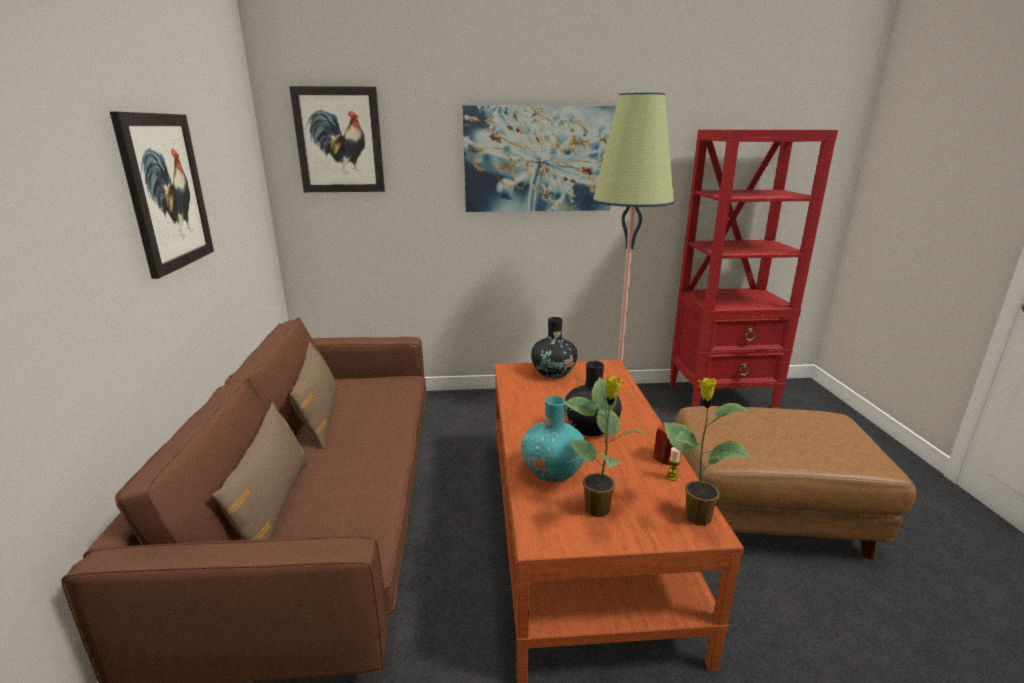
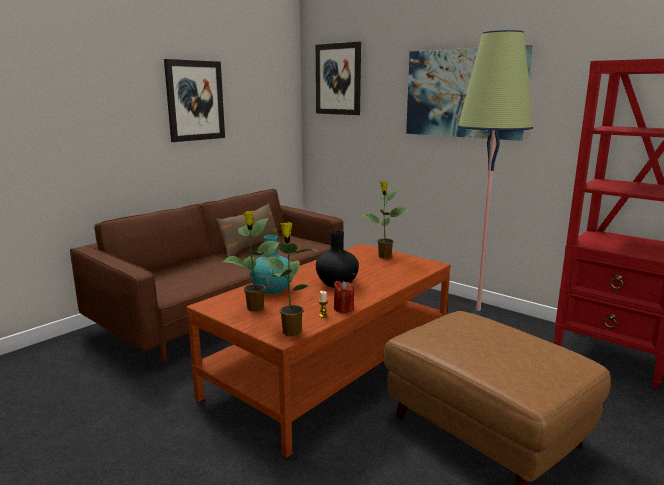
camera: 45 degrees right, 5 degrees down
brown pillow [212,403,309,540] -> none
black vase [531,317,578,379] -> potted plant [360,180,409,259]

